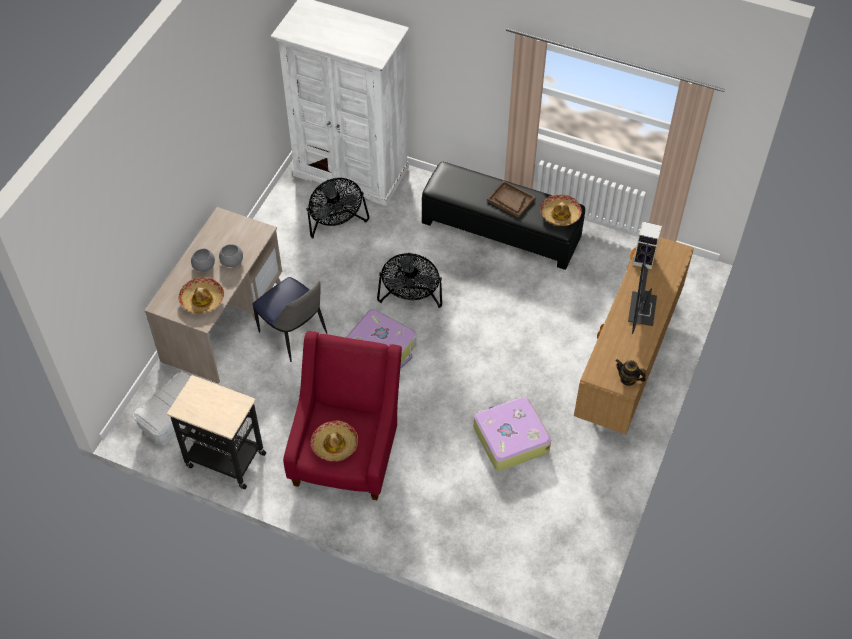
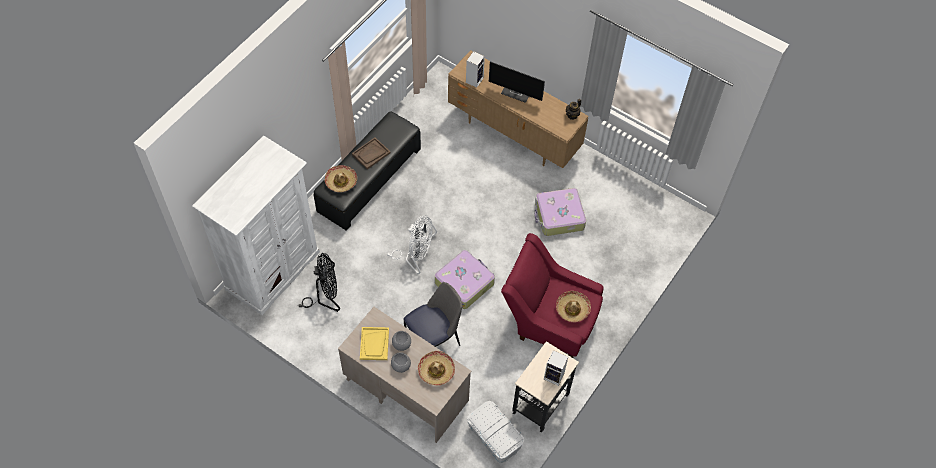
camera: 80 degrees left, 5 degrees up
black fan [377,253,442,308] -> white fan [387,215,437,274]
hat [540,195,582,226] -> hat moved to [325,165,357,192]
none -> yellow tray [360,327,389,360]
none -> speaker [544,350,568,386]

